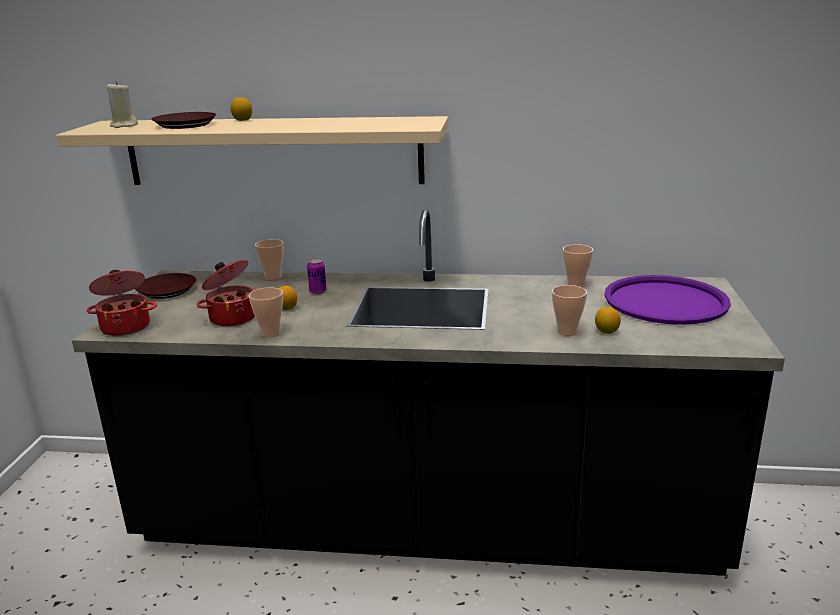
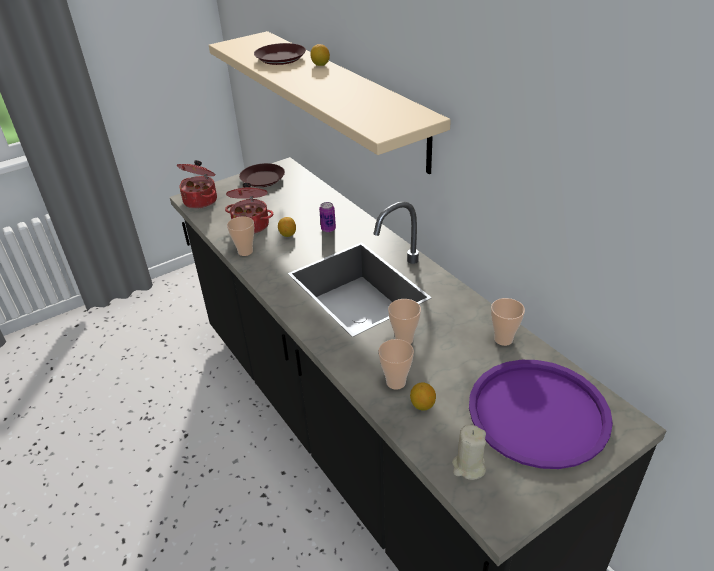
camera: 50 degrees right, 15 degrees up
beige candle [107,82,138,128] -> beige candle moved to [452,425,486,480]
cup [255,239,284,280] -> cup moved to [388,299,421,344]

